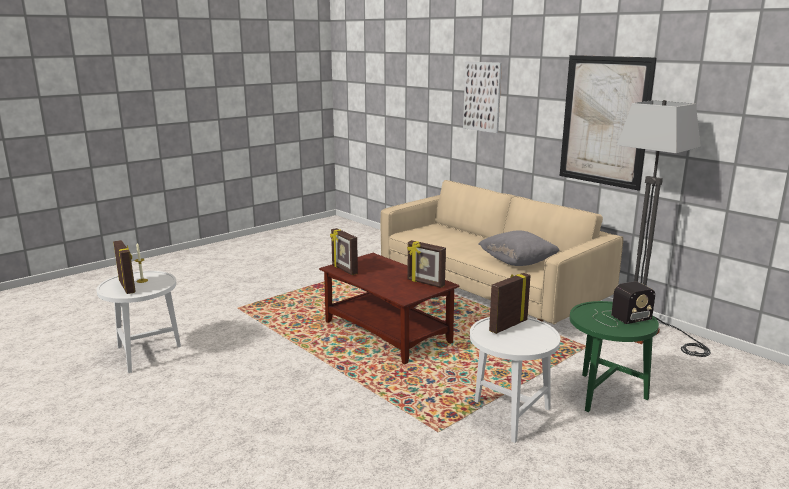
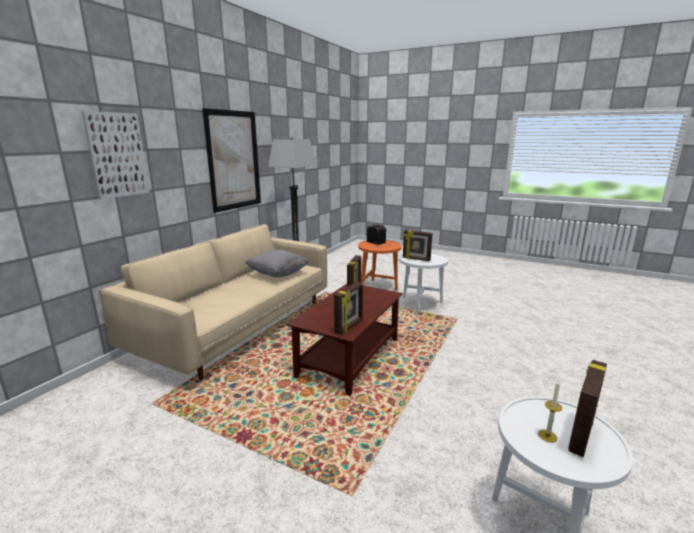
camera: 110 degrees left, 0 degrees up
green side table [570,301,659,412] -> orange side table [358,240,402,291]

